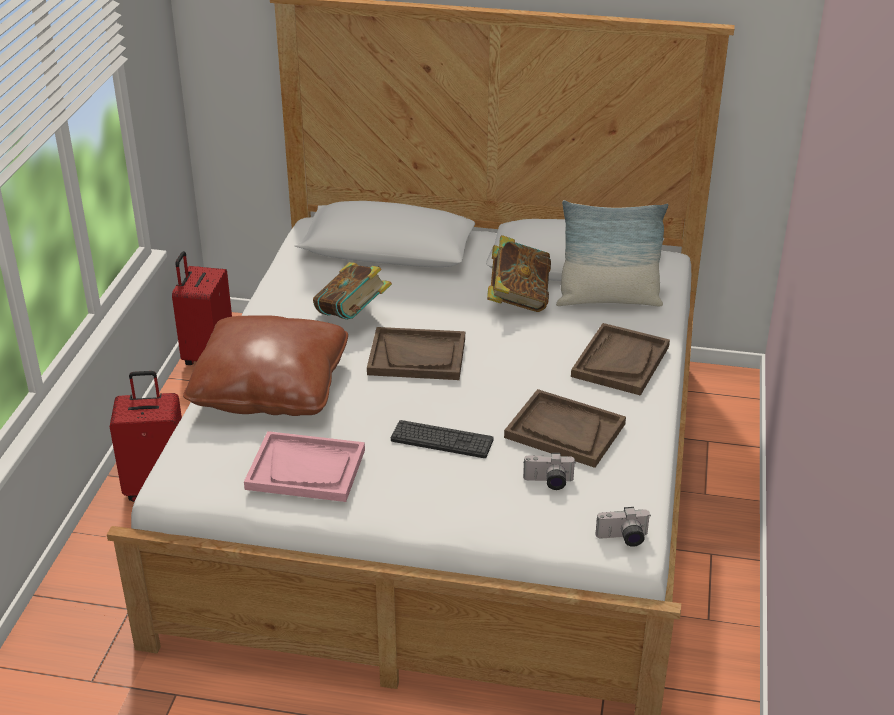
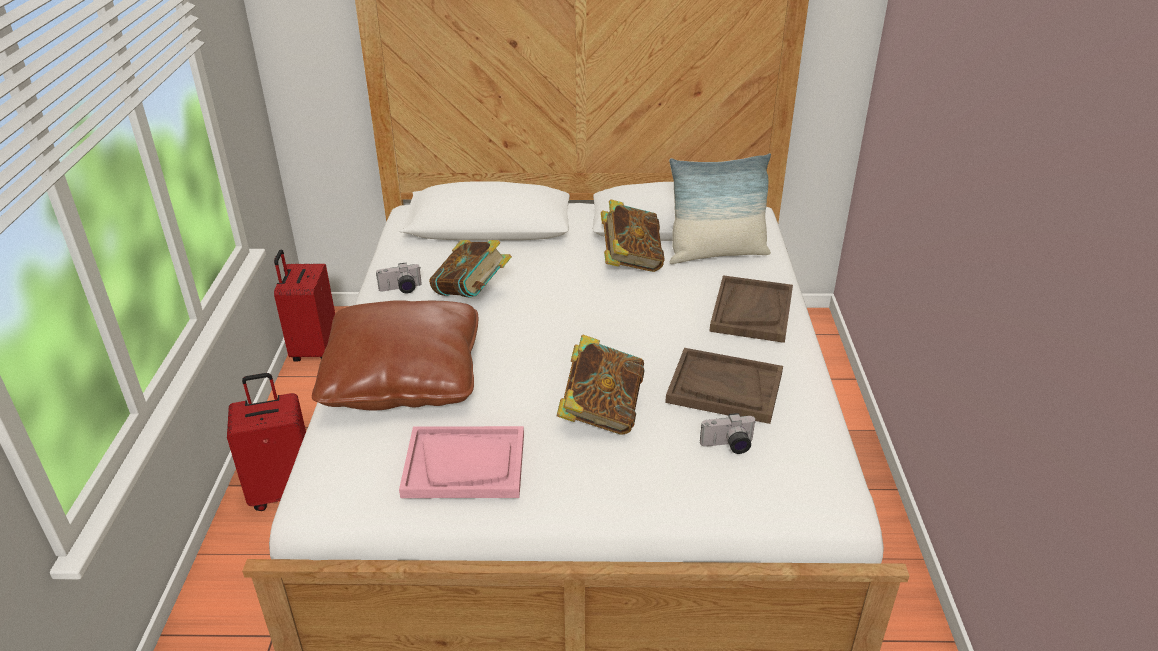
camera: 10 degrees left, 0 degrees up
brown tray [367,327,465,380] -> none
keyboard [391,420,494,458] -> book [557,335,645,435]
camera [595,507,650,547] -> camera moved to [376,263,422,294]

